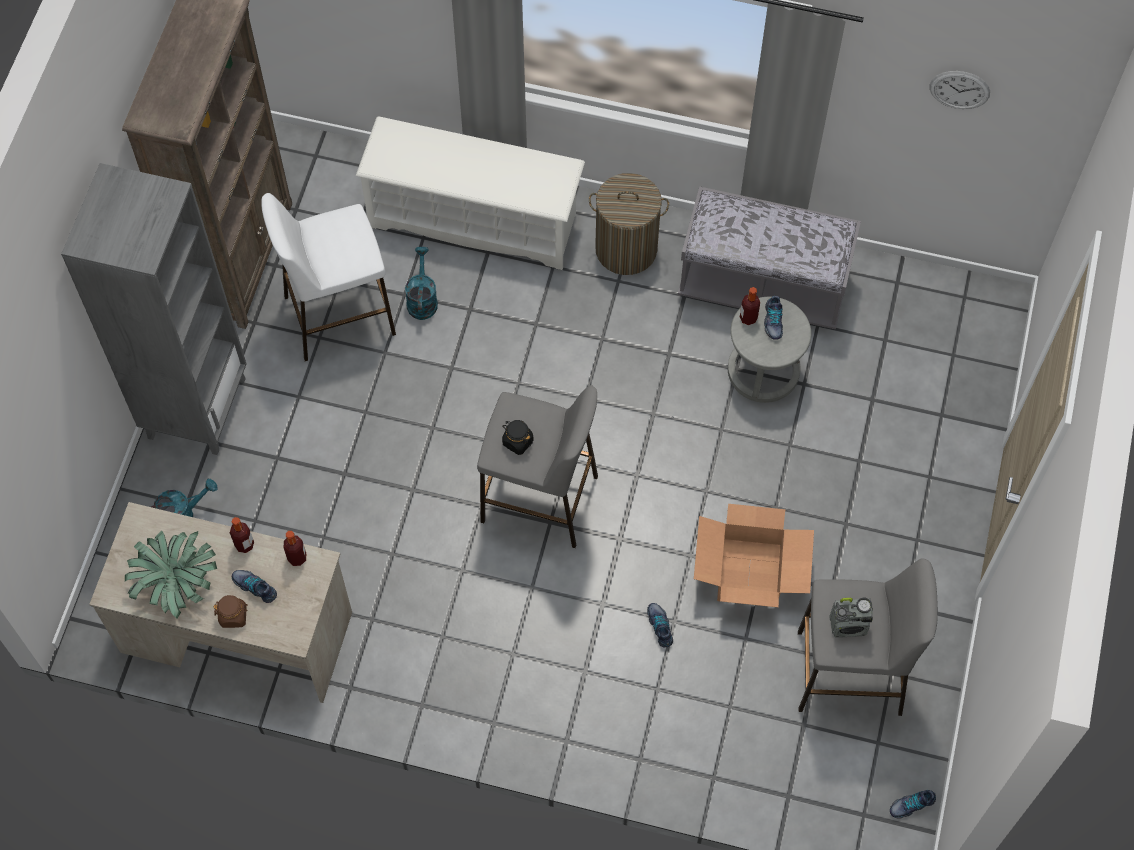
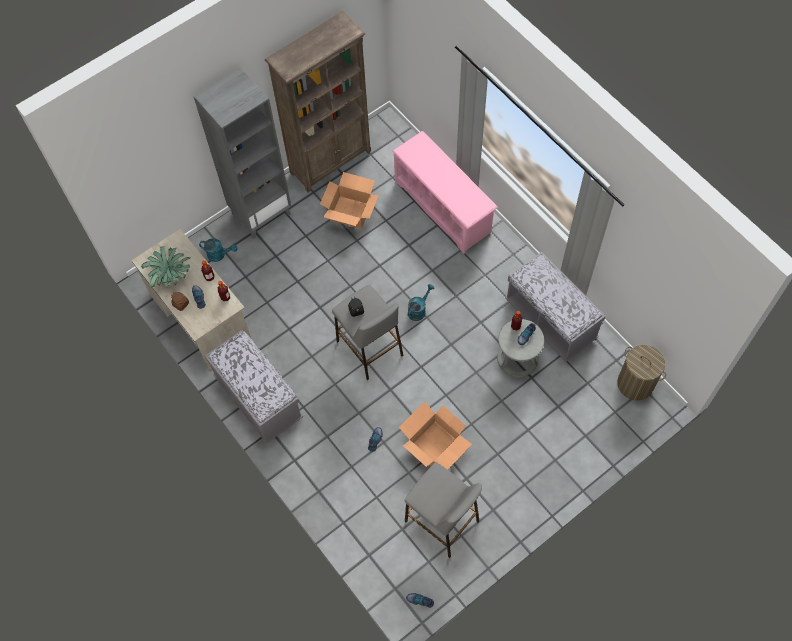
camera: 40 degrees right, 0 degrees up
white stool [261,193,396,361] -> cardboard box [320,172,379,229]
white shoe rack [356,116,585,270] -> pink shoe rack [392,131,498,254]
turquoise watering can [405,247,438,320] -> turquoise watering can moved to [408,284,435,321]
laundry basket [589,173,669,275] -> laundry basket moved to [617,345,666,400]
radio [829,598,873,638] -> none
wall clock [930,71,990,109] -> none
none -> grey bench [205,330,303,444]

